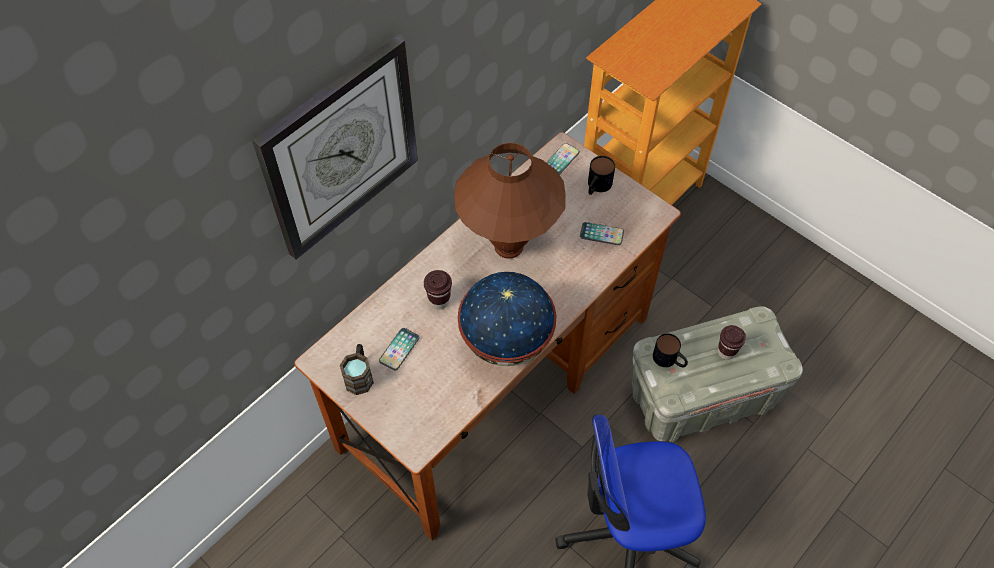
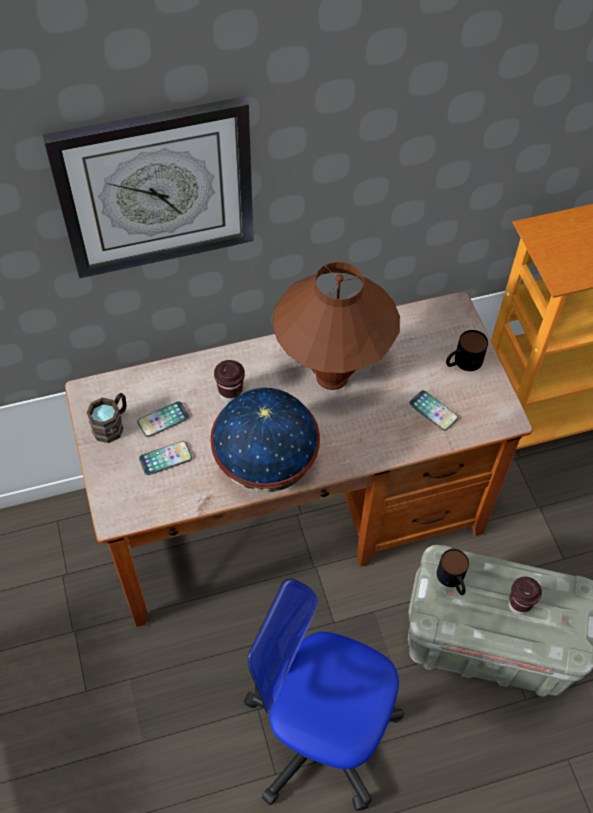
camera: 30 degrees right, 0 degrees up
phone [546,143,580,175] -> phone moved to [139,441,192,475]

